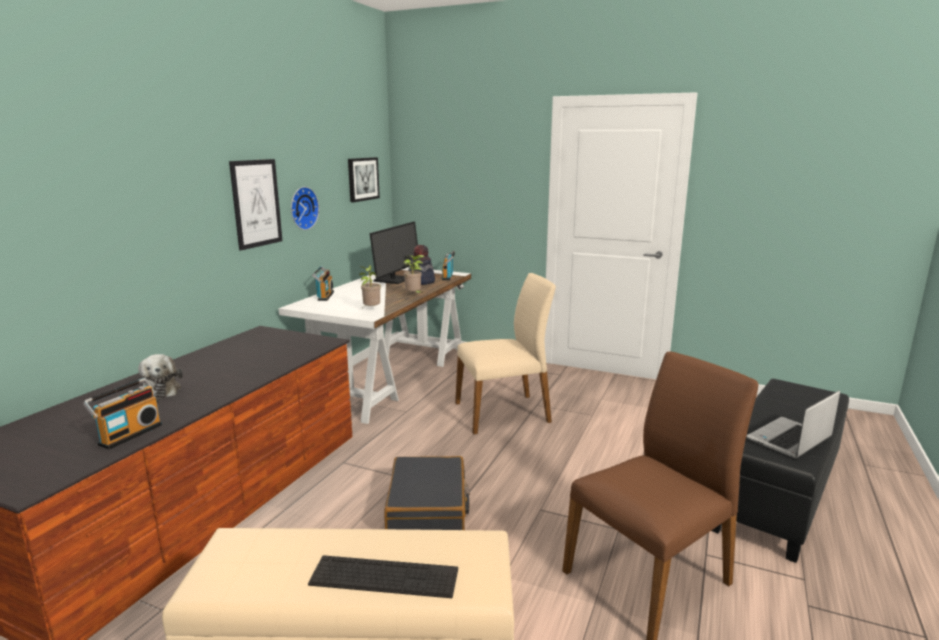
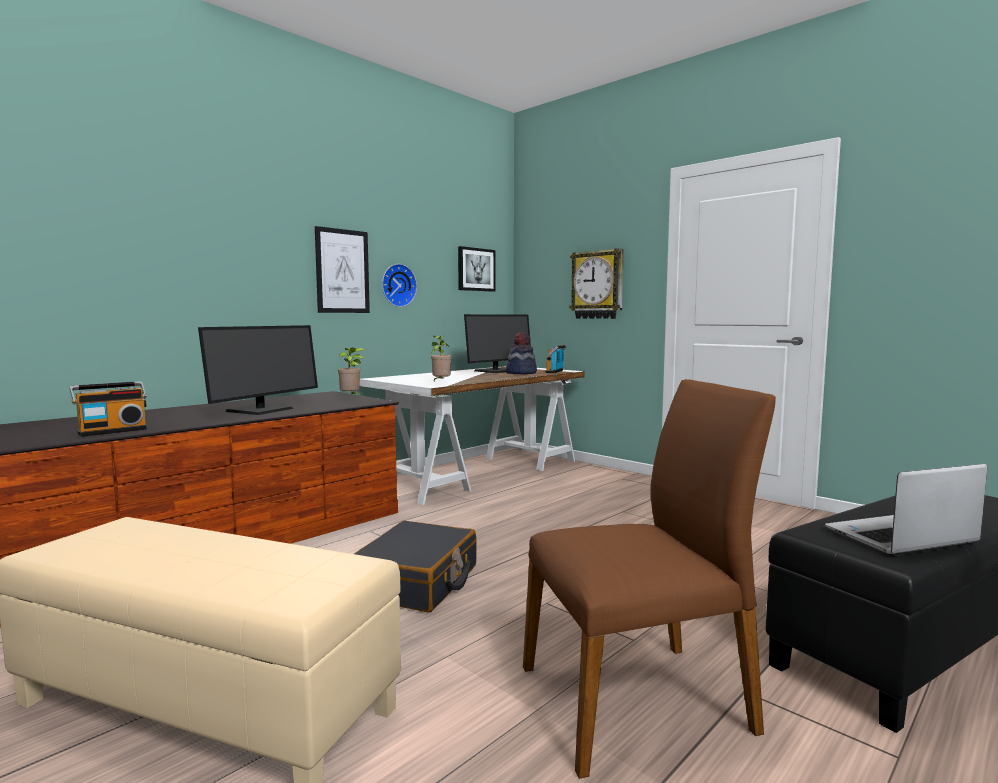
camera: 20 degrees right, 10 degrees down
plush toy [138,354,183,399] -> none
keyboard [308,555,458,598] -> none
radio [312,266,334,301] -> none
potted plant [404,255,424,293] -> potted plant moved to [338,348,365,395]
beige chair [455,273,556,434] -> none
none -> monitor [198,325,318,415]
none -> wall clock [569,248,624,319]

